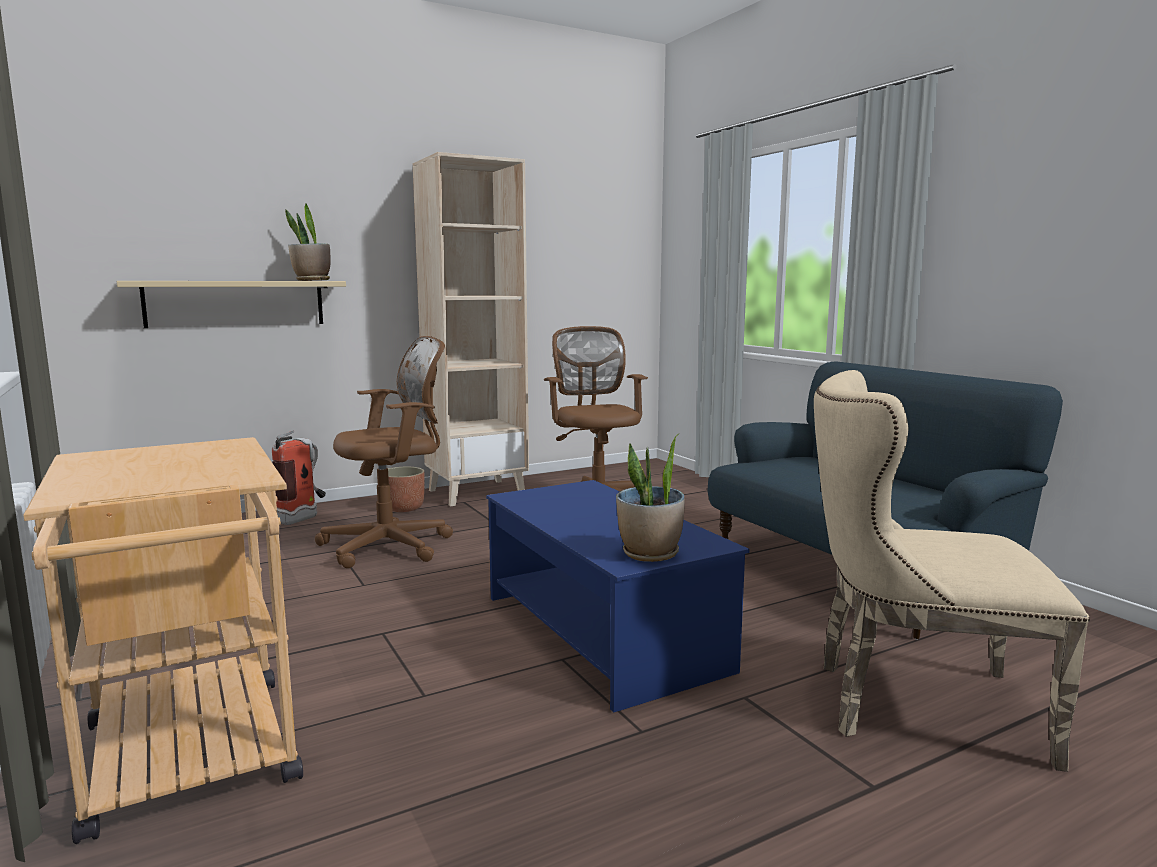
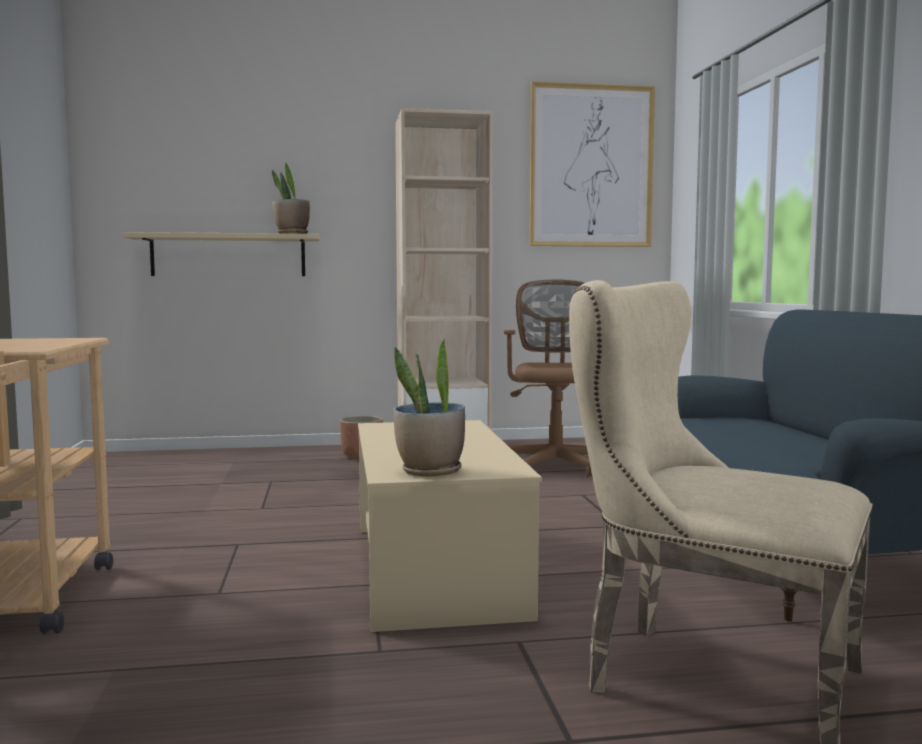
camera: 20 degrees right, 5 degrees down
fire extinguisher [272,431,326,525] -> none
brown office chair [315,336,453,568] -> none
blue coffee table [486,480,750,713] -> beige coffee table [358,420,542,632]
none -> picture [529,81,655,247]

